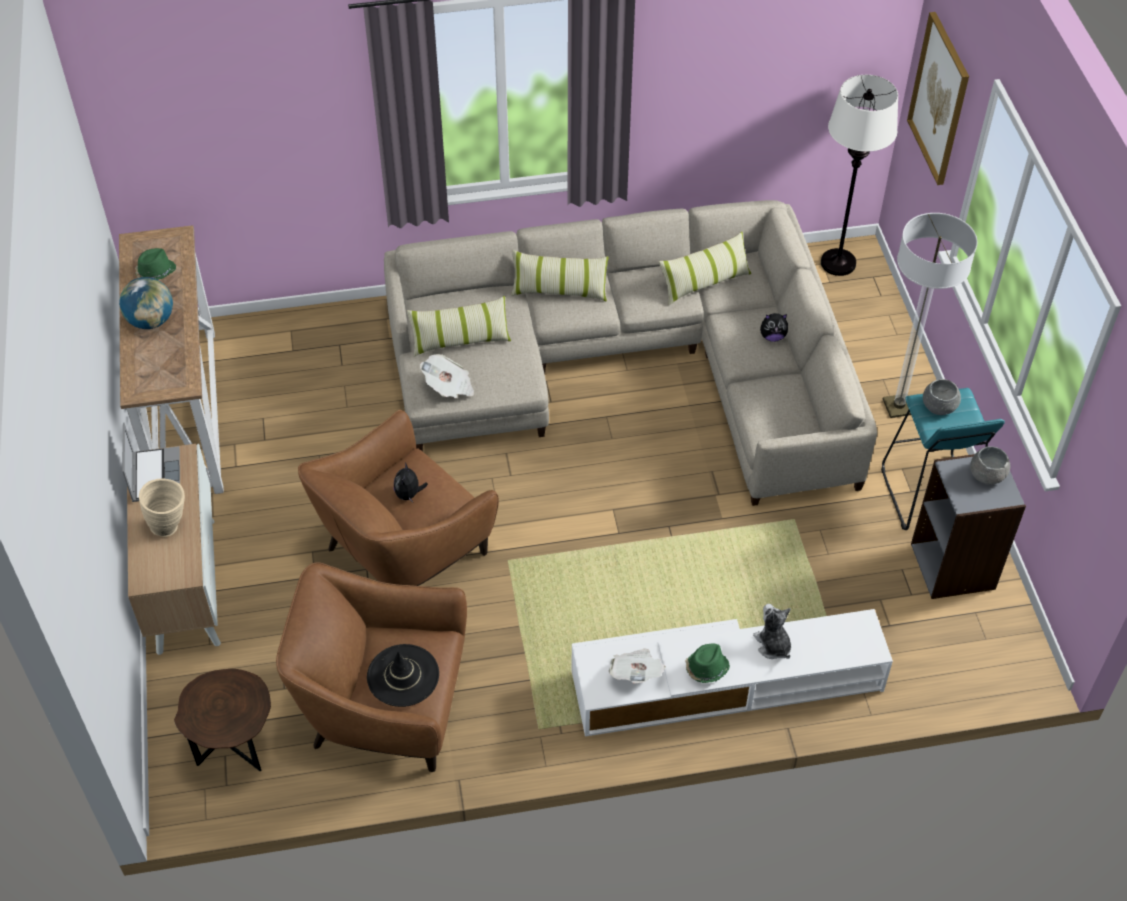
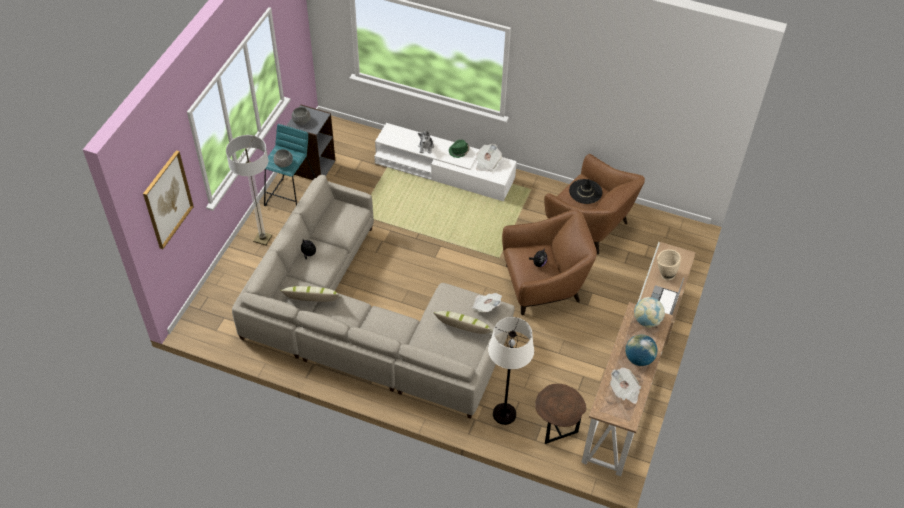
camera: 150 degrees left, 0 degrees up
green hat [135,248,176,280] -> newspaper [610,368,641,404]
brown side table [174,669,271,771] -> brown side table moved to [535,384,587,444]
pillow [511,250,609,301] -> none
white floor lamp [821,75,898,276] -> white floor lamp moved to [488,317,534,425]
none -> globe [634,297,665,328]

